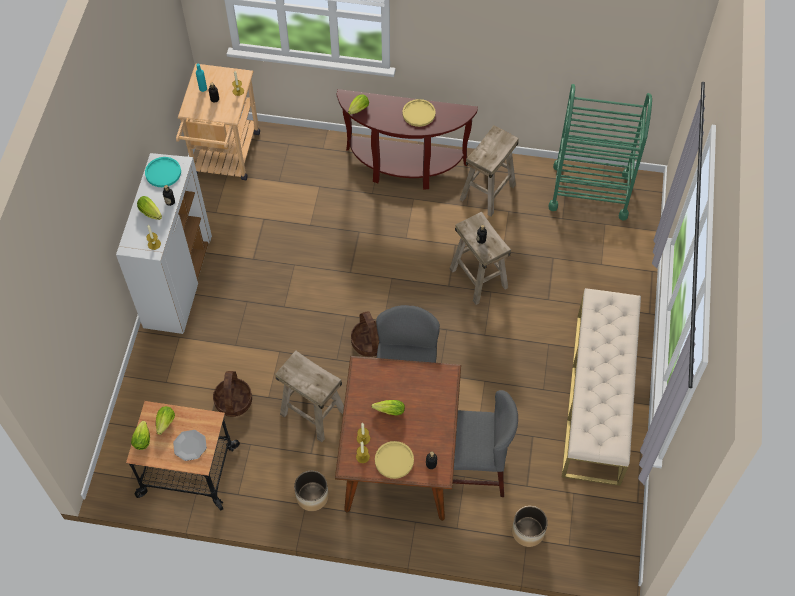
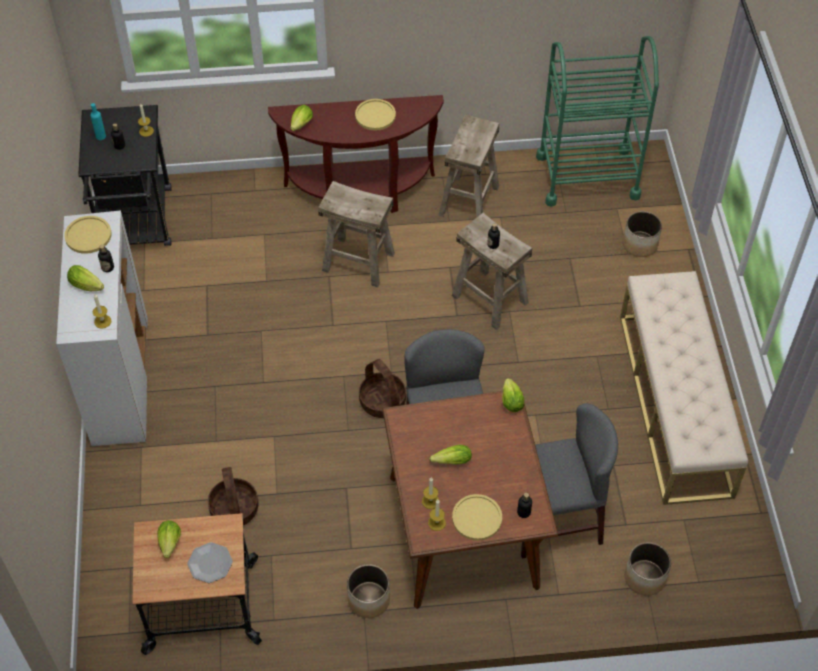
camera: 15 degrees left, 5 degrees down
lettuce [131,421,150,450] -> lettuce moved to [502,378,524,412]
turquoise plate [145,157,181,187] -> yellow plate [64,216,112,254]
beige cart [176,64,260,181] -> black cart [78,105,172,246]
beige stool [275,350,344,442] -> beige stool moved to [318,181,395,288]
none -> planter [623,211,662,257]

